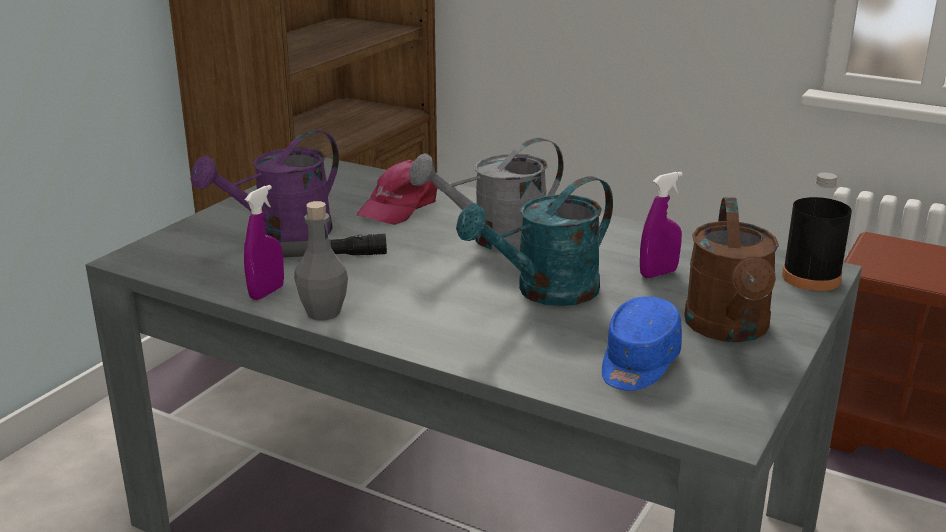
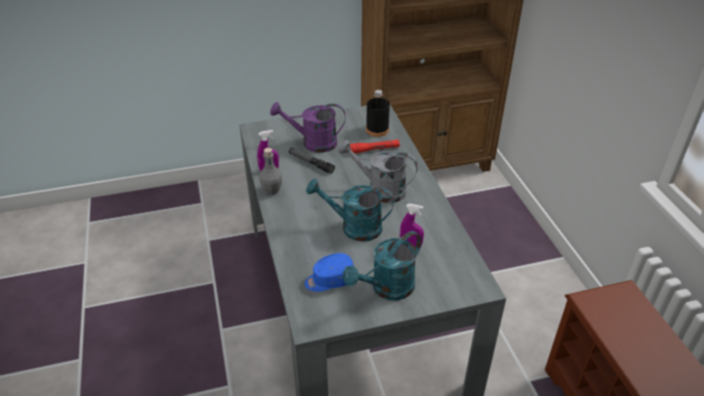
camera: 45 degrees right, 15 degrees up
pink cap [357,160,437,225] -> red flashlight [350,140,400,153]
brown watering can [684,197,779,342] -> turquoise watering can [343,231,421,301]
black bottle [782,173,852,291] -> black bottle moved to [366,90,390,137]

